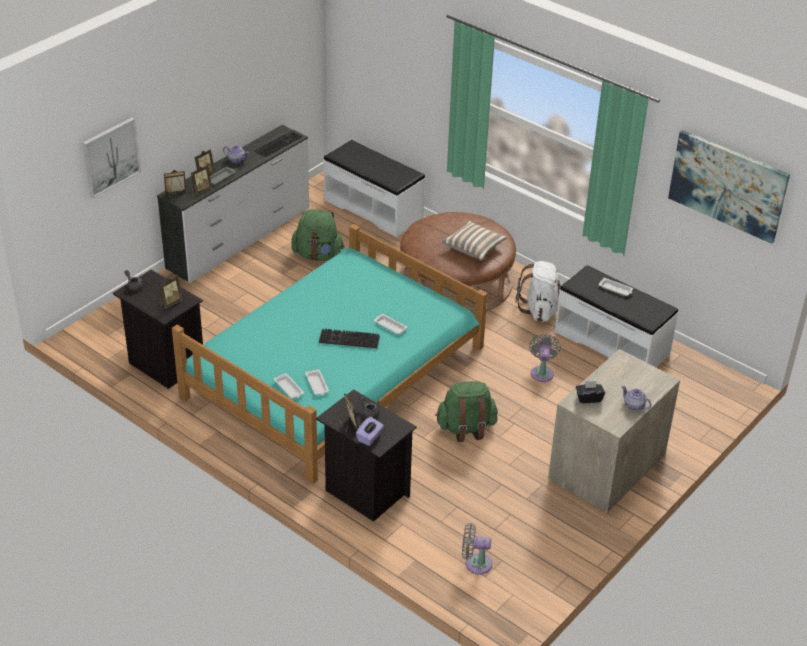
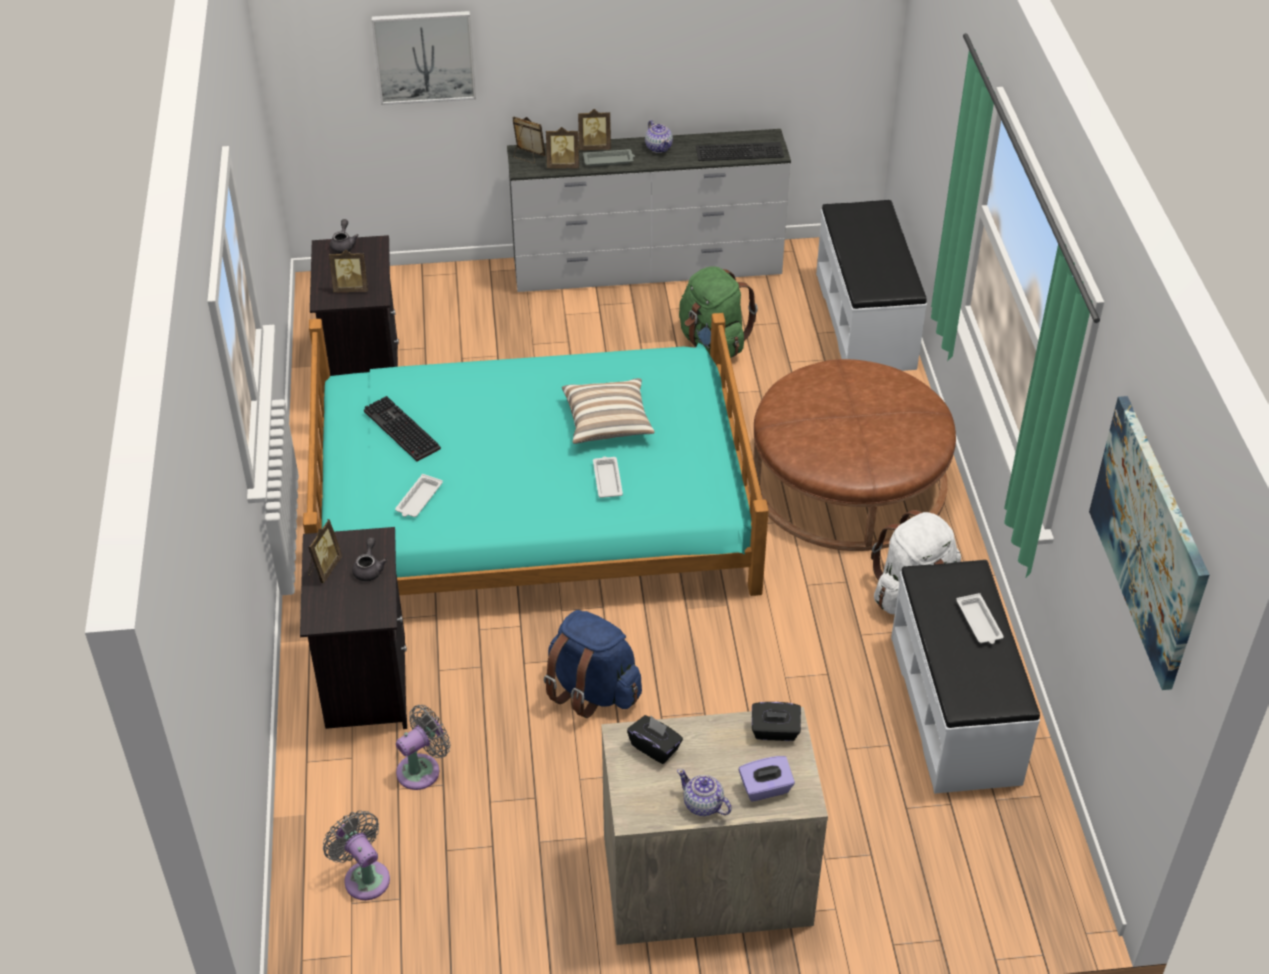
camera: 45 degrees right, 5 degrees up
white tray [274,373,304,398] -> none
keyboard [319,329,380,348] -> keyboard moved to [364,396,441,461]
purple tissue box [356,417,384,446] -> purple tissue box moved to [739,756,795,801]
green backpack [435,381,498,442] -> blue backpack [544,610,642,718]
pillow [442,221,507,261] -> pillow moved to [562,378,655,444]
grey fan [529,334,561,382] -> grey fan moved to [396,705,450,790]
teapot [621,386,651,411] -> teapot turned 45 degrees counterclockwise [677,769,732,816]
none -> black tissue box [752,702,801,741]

